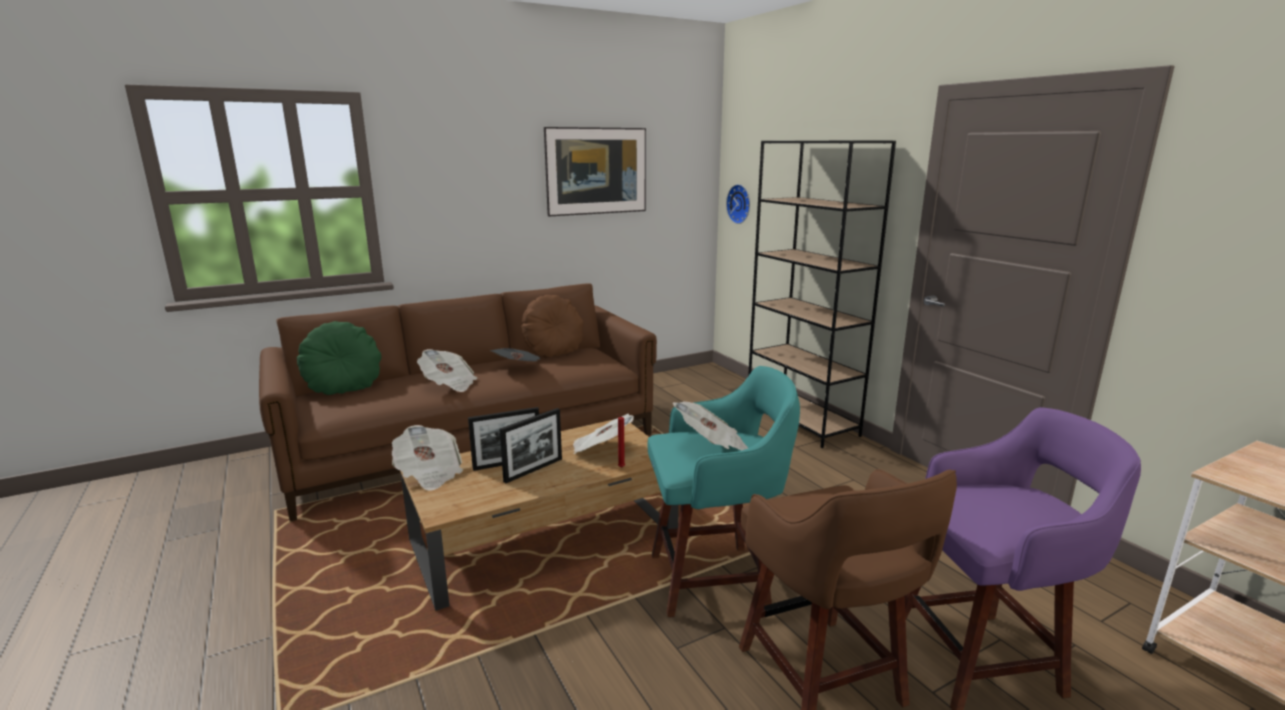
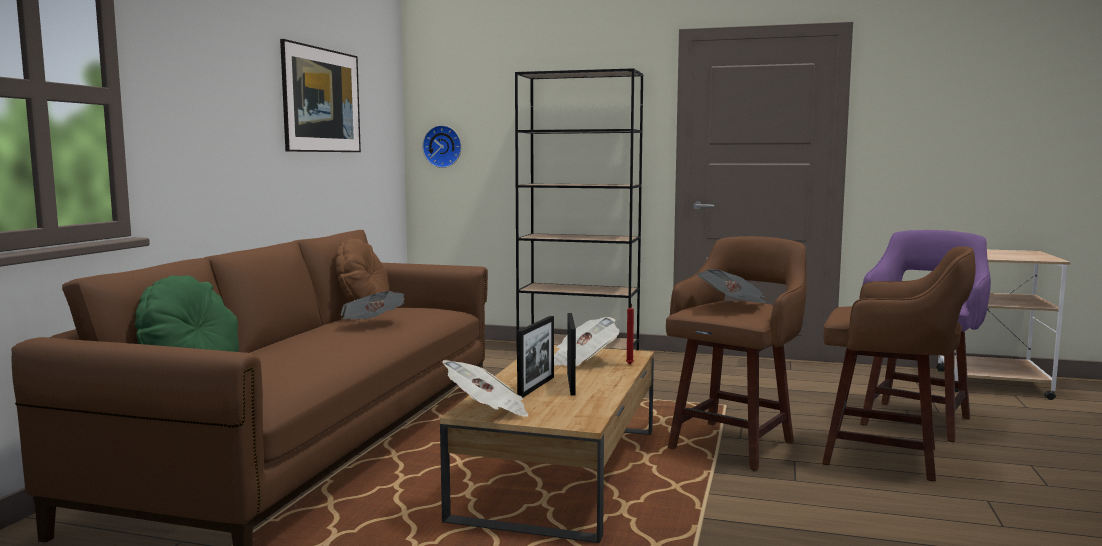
camera: 45 degrees left, 10 degrees down
newspaper [417,349,477,392] -> none
turquoise stool [648,366,800,617] -> brown stool [666,236,807,471]

